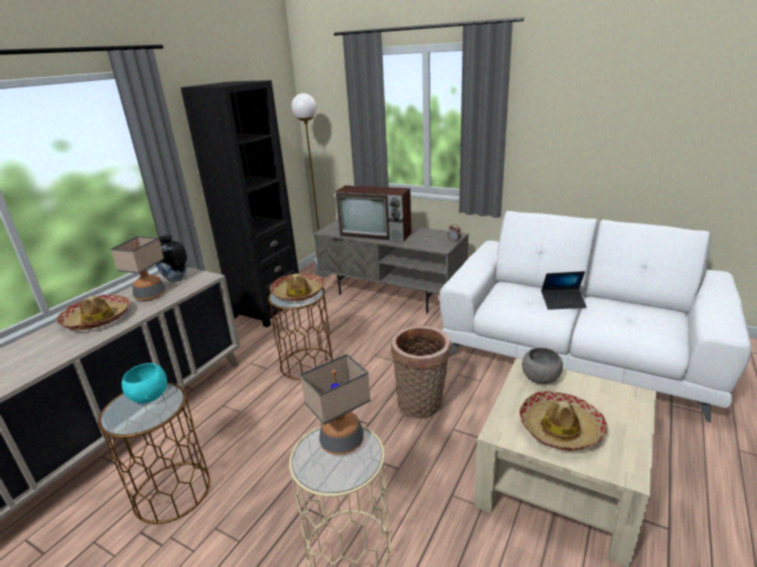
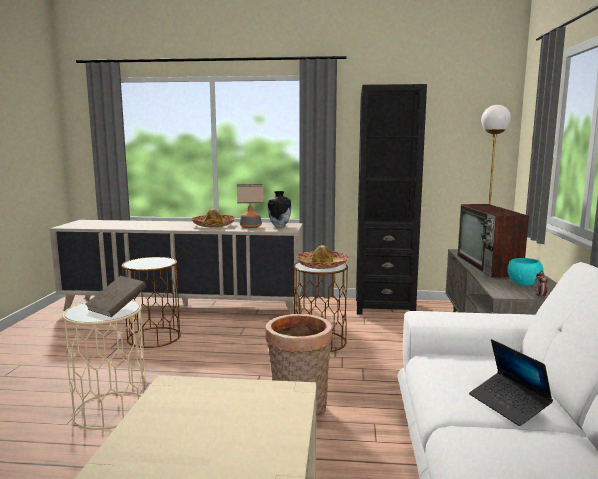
camera: 65 degrees right, 15 degrees down
turquoise bowl [121,363,167,403] -> turquoise bowl moved to [507,258,544,286]
table lamp [300,354,371,455] -> brown book [85,276,147,317]
hat [519,391,607,451] -> none
grey bowl [522,347,563,384] -> none

